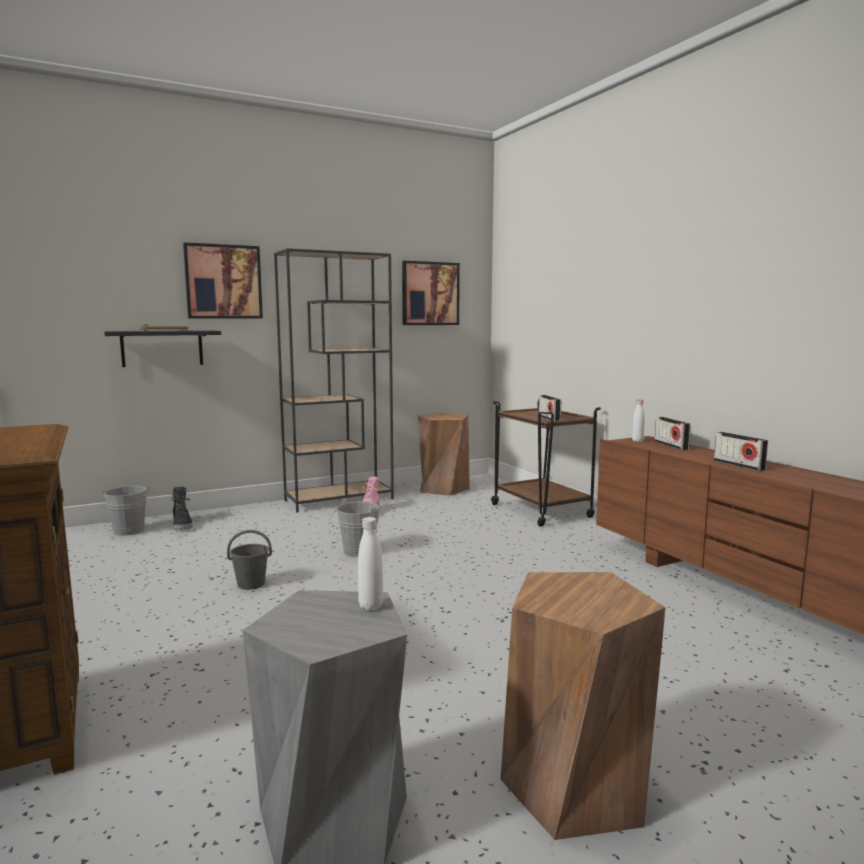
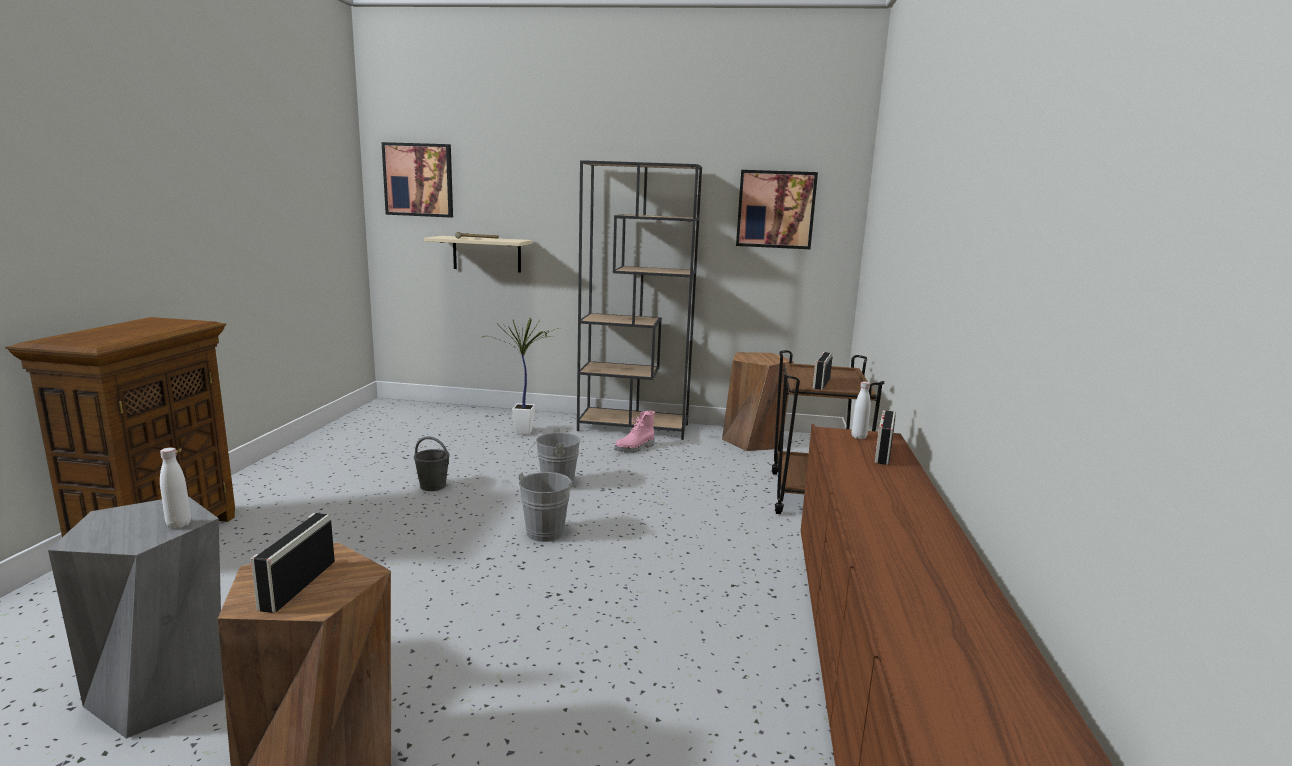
camera: 35 degrees right, 5 degrees up
grey bucket [102,486,149,536] -> grey bucket moved to [519,472,576,542]
black shelf [104,330,221,367] -> beige shelf [424,236,533,273]
black boot [171,487,192,530] -> none
picture [183,242,263,319] -> picture moved to [381,142,453,217]
radio [714,432,768,471] -> radio moved to [250,513,335,613]
none -> potted plant [483,317,559,435]

